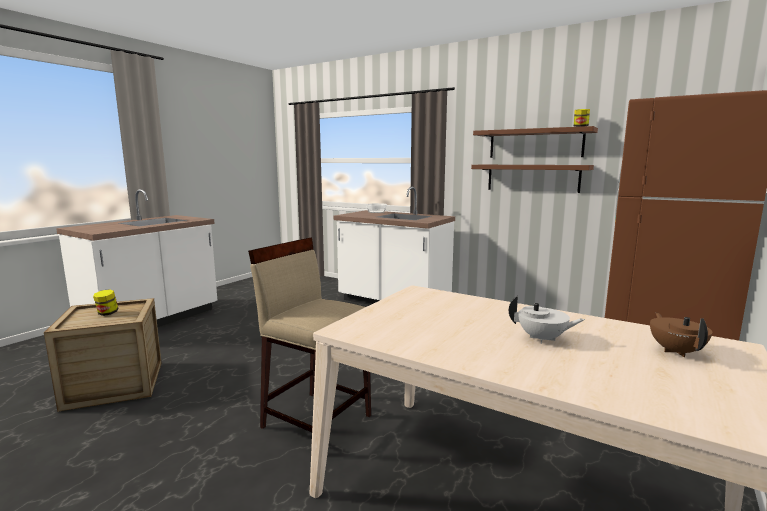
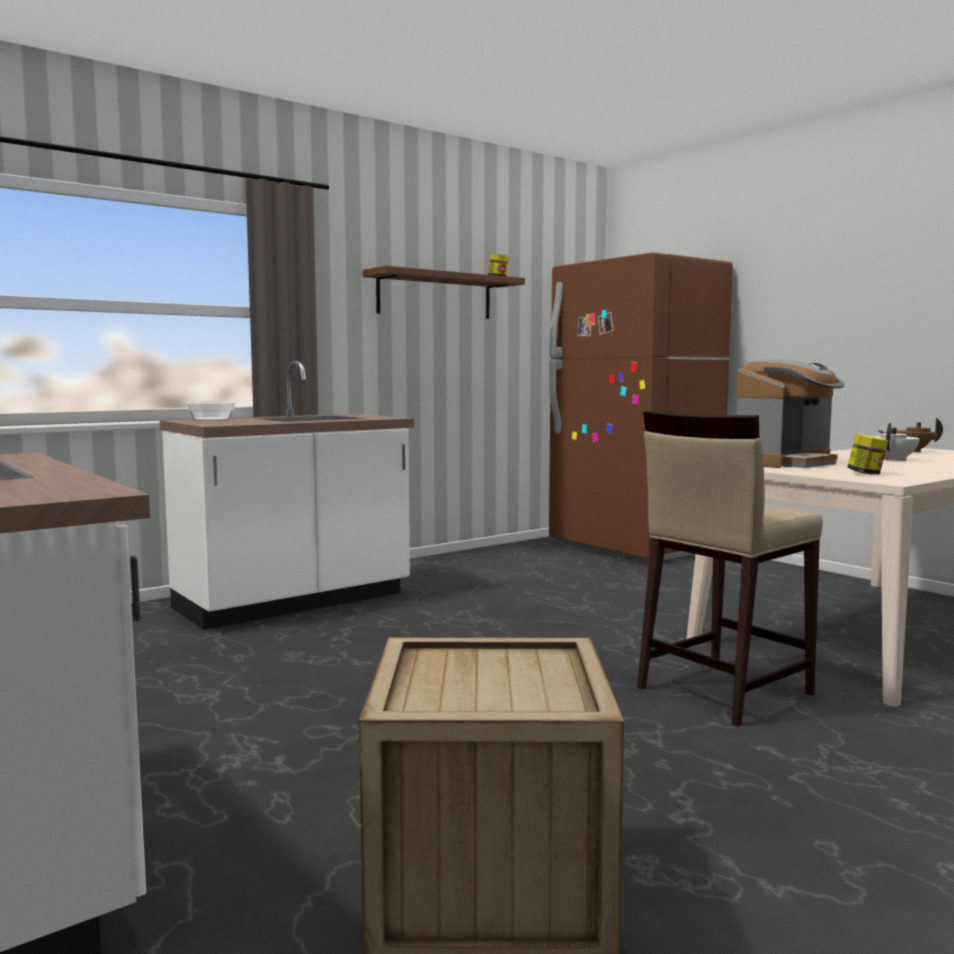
camera: 70 degrees left, 5 degrees down
jar [93,289,118,316] -> jar moved to [847,434,888,475]
brown shelf [471,165,594,193] -> none
none -> coffee machine [736,359,845,468]

